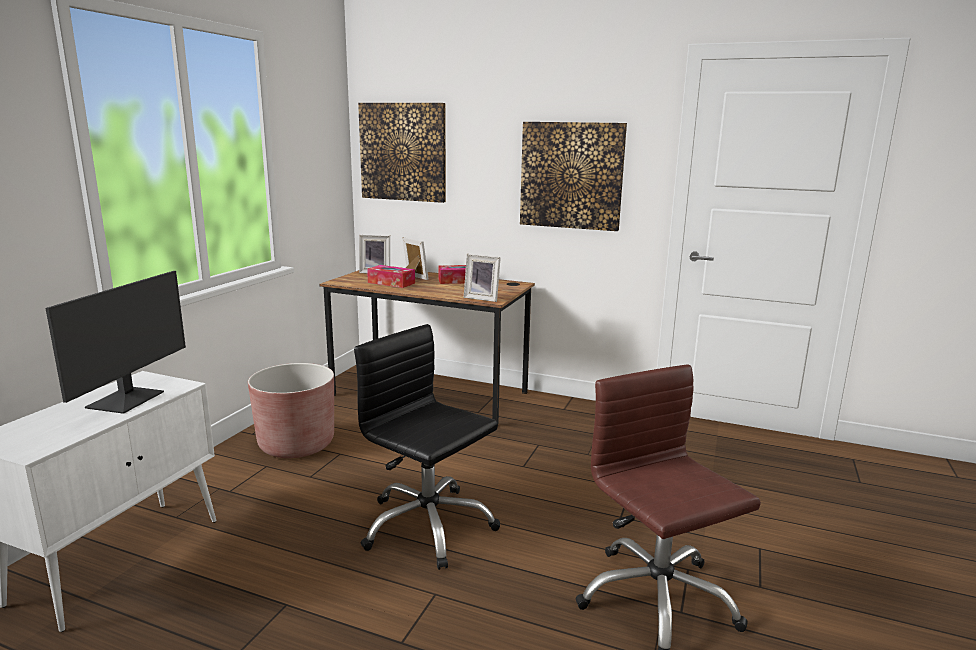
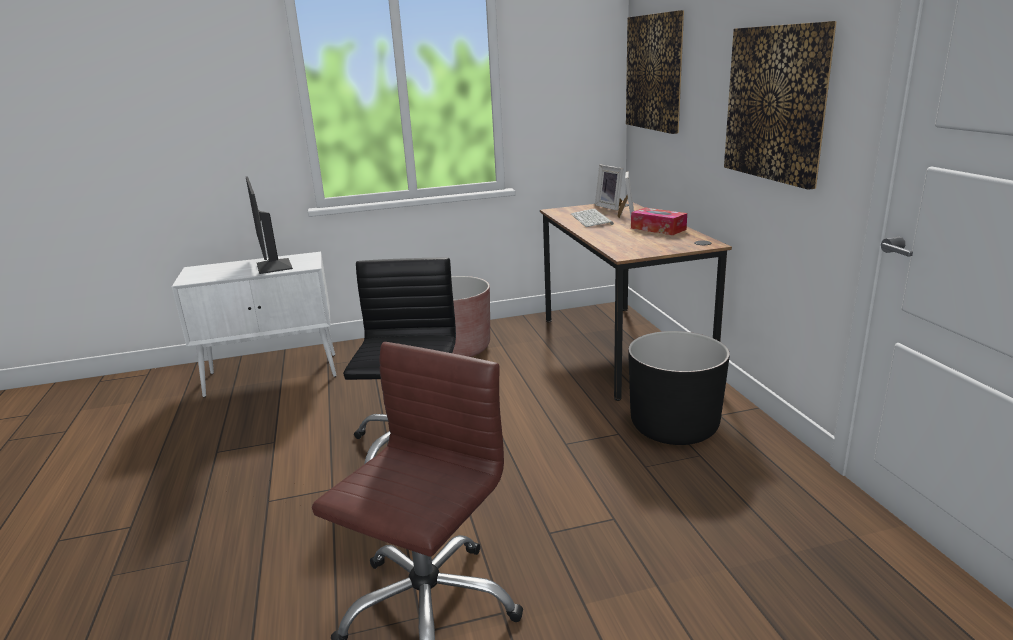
camera: 55 degrees right, 5 degrees up
monitor [45,271,186,414] -> monitor turned 90 degrees clockwise [246,176,293,274]
tissue box [367,265,415,288] -> keyboard [571,209,614,227]
picture frame [464,254,501,302] -> none
none -> black planter [628,331,730,445]

